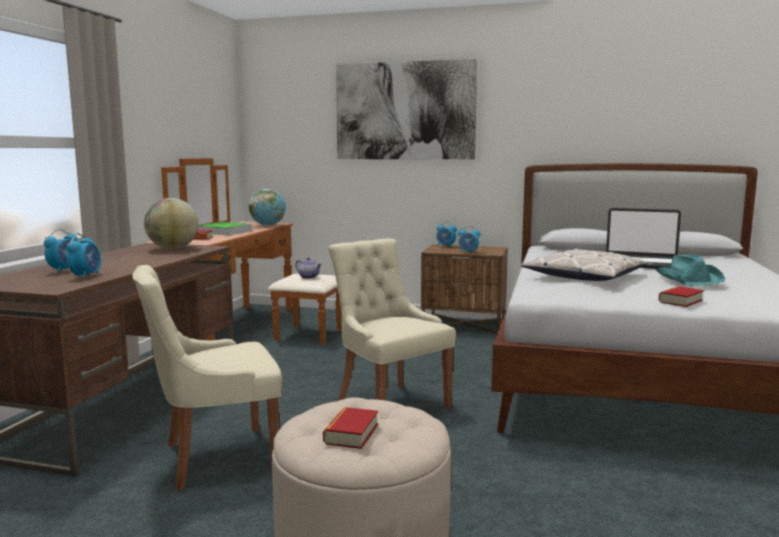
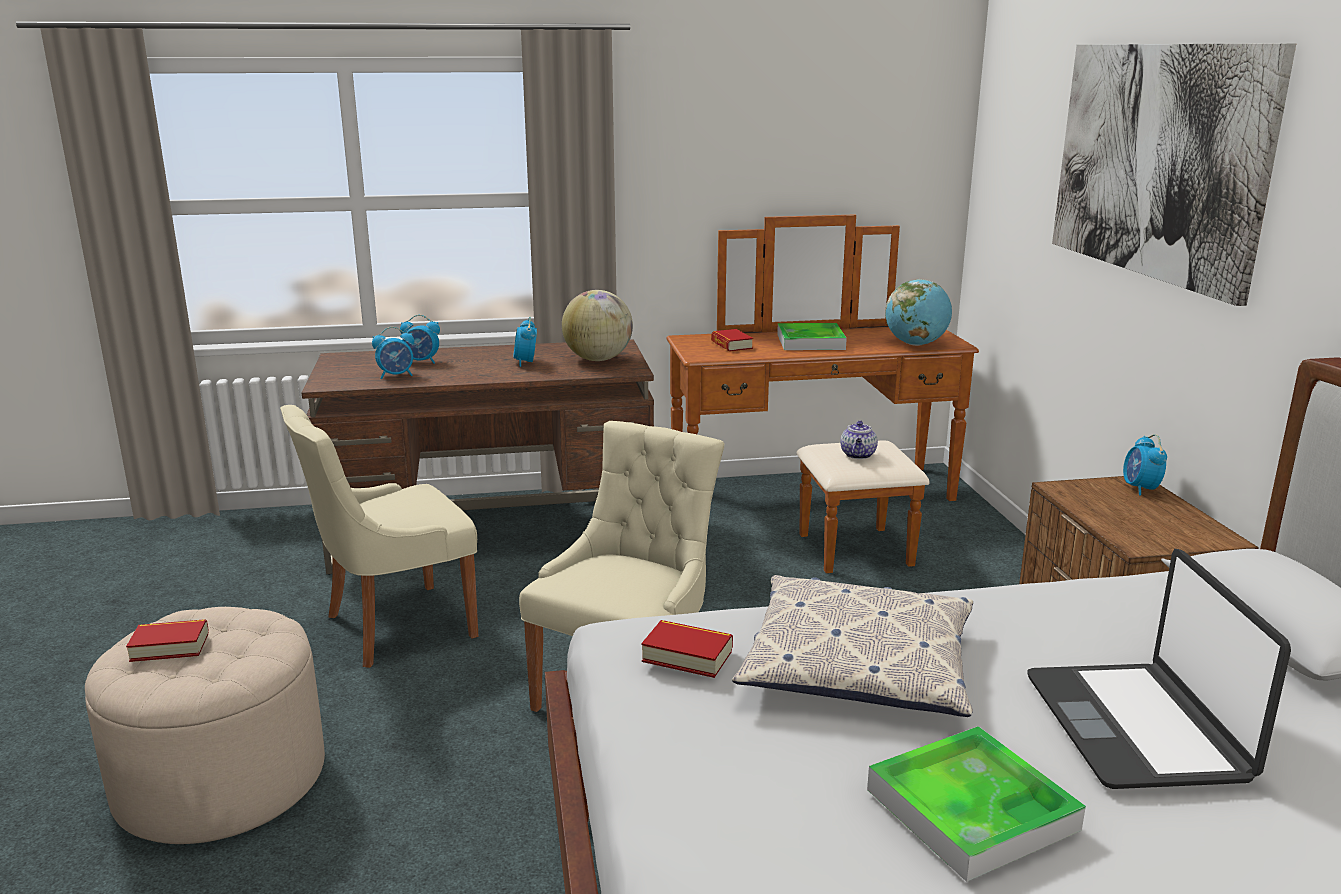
camera: 65 degrees right, 10 degrees up
beige chair [132,265,282,490] -> beige chair turned 75 degrees counterclockwise [280,405,478,668]
alarm clock [458,226,480,253] -> alarm clock moved to [513,316,537,367]
turquoise hat [656,254,725,286] -> tray [867,726,1086,882]
book [659,286,704,307] -> book moved to [642,620,733,678]

